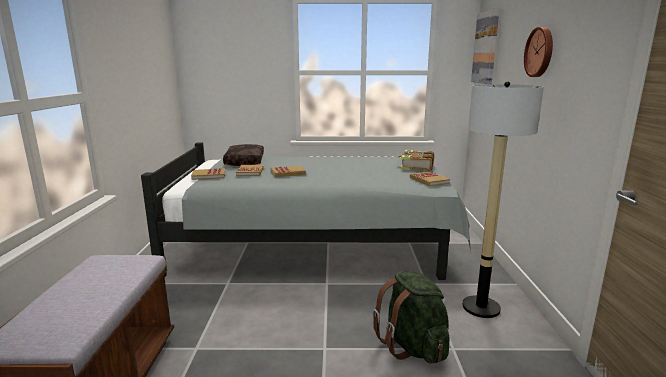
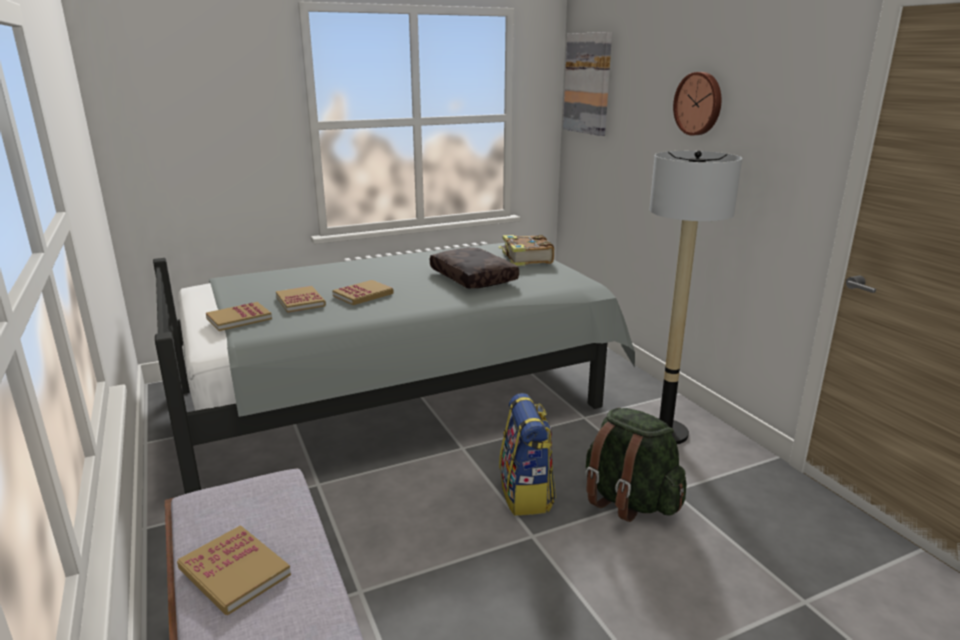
camera: 25 degrees left, 5 degrees up
brown pillow [223,144,264,166] -> brown pillow moved to [430,247,519,288]
book [410,172,450,186] -> book moved to [177,525,291,616]
none -> backpack [499,393,556,516]

